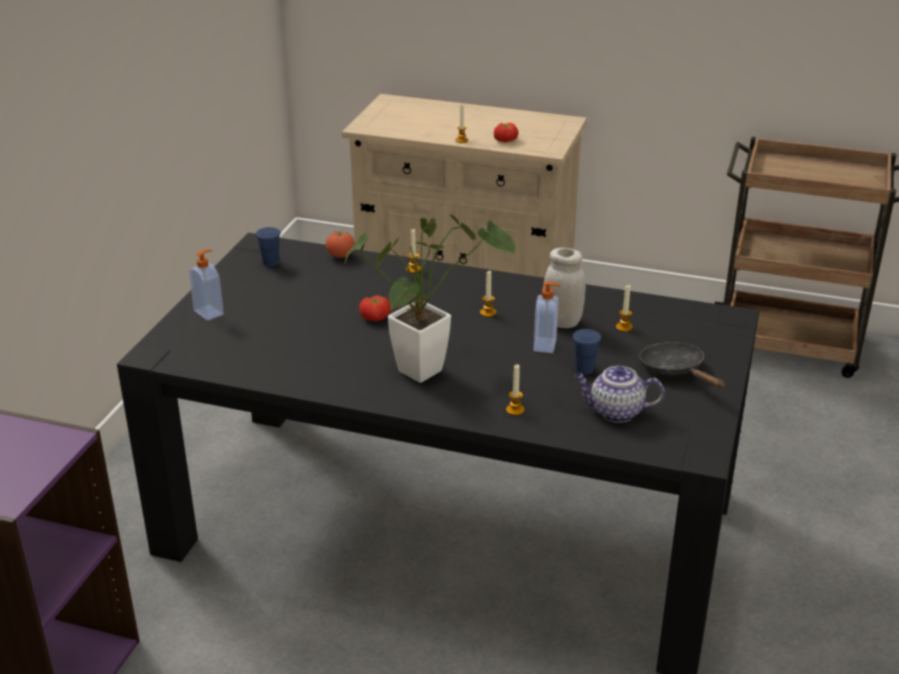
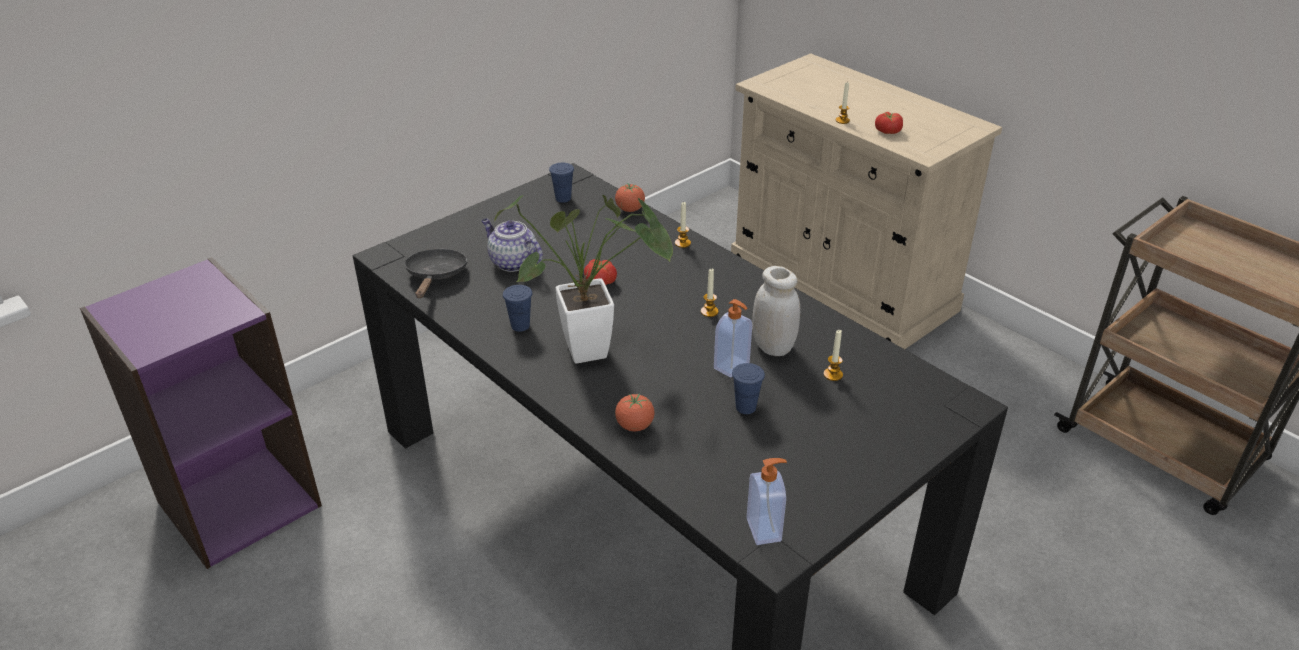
camera: 30 degrees right, 5 degrees up
soap dispenser [189,249,224,321] -> soap dispenser moved to [747,458,787,545]
candle [506,364,525,416] -> tomato [615,394,655,432]
teapot [574,366,665,423] -> teapot moved to [481,219,543,272]
black frying pan [639,342,725,388] -> black frying pan moved to [404,249,467,298]
none -> blue cup [503,285,532,332]

